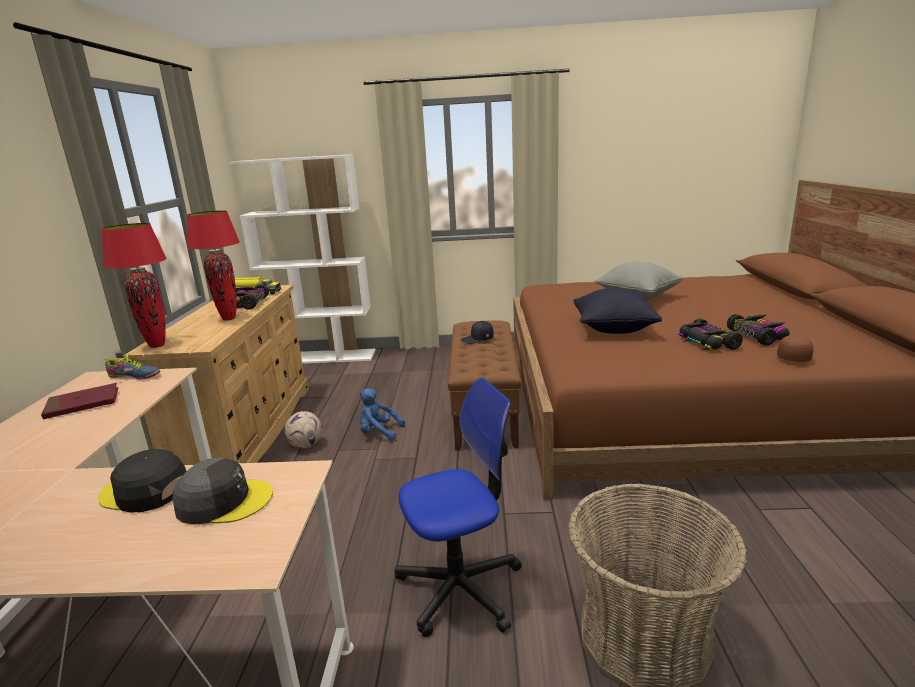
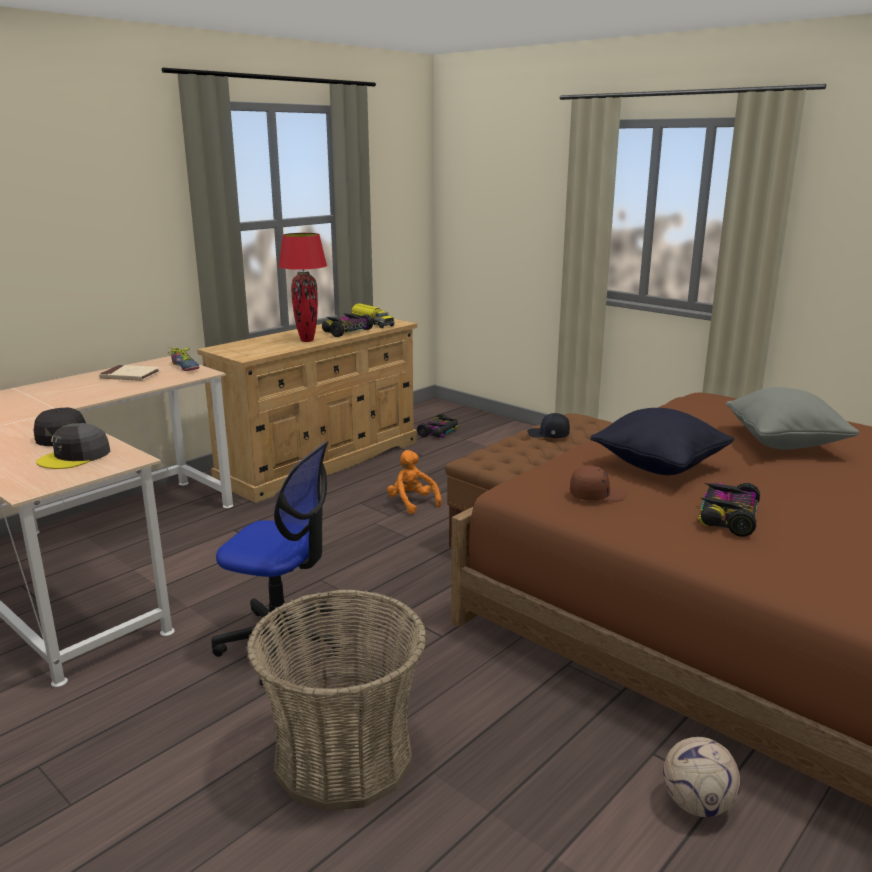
camera: 40 degrees right, 0 degrees up
red book [41,383,118,419] -> beige book [99,365,161,381]
red table lamp [101,223,167,348] -> none
grey cap [173,457,273,525] -> grey cap turned 90 degrees clockwise [37,423,110,469]
white bookcase [229,154,376,364] -> none
football [284,411,322,448] -> football moved to [663,737,740,817]
blue plush toy [359,388,405,440] -> orange plush toy [387,450,442,514]
toy car [727,314,790,346] -> toy car moved to [417,414,459,438]
brown cap [777,335,813,362] -> brown cap moved to [570,465,627,502]

